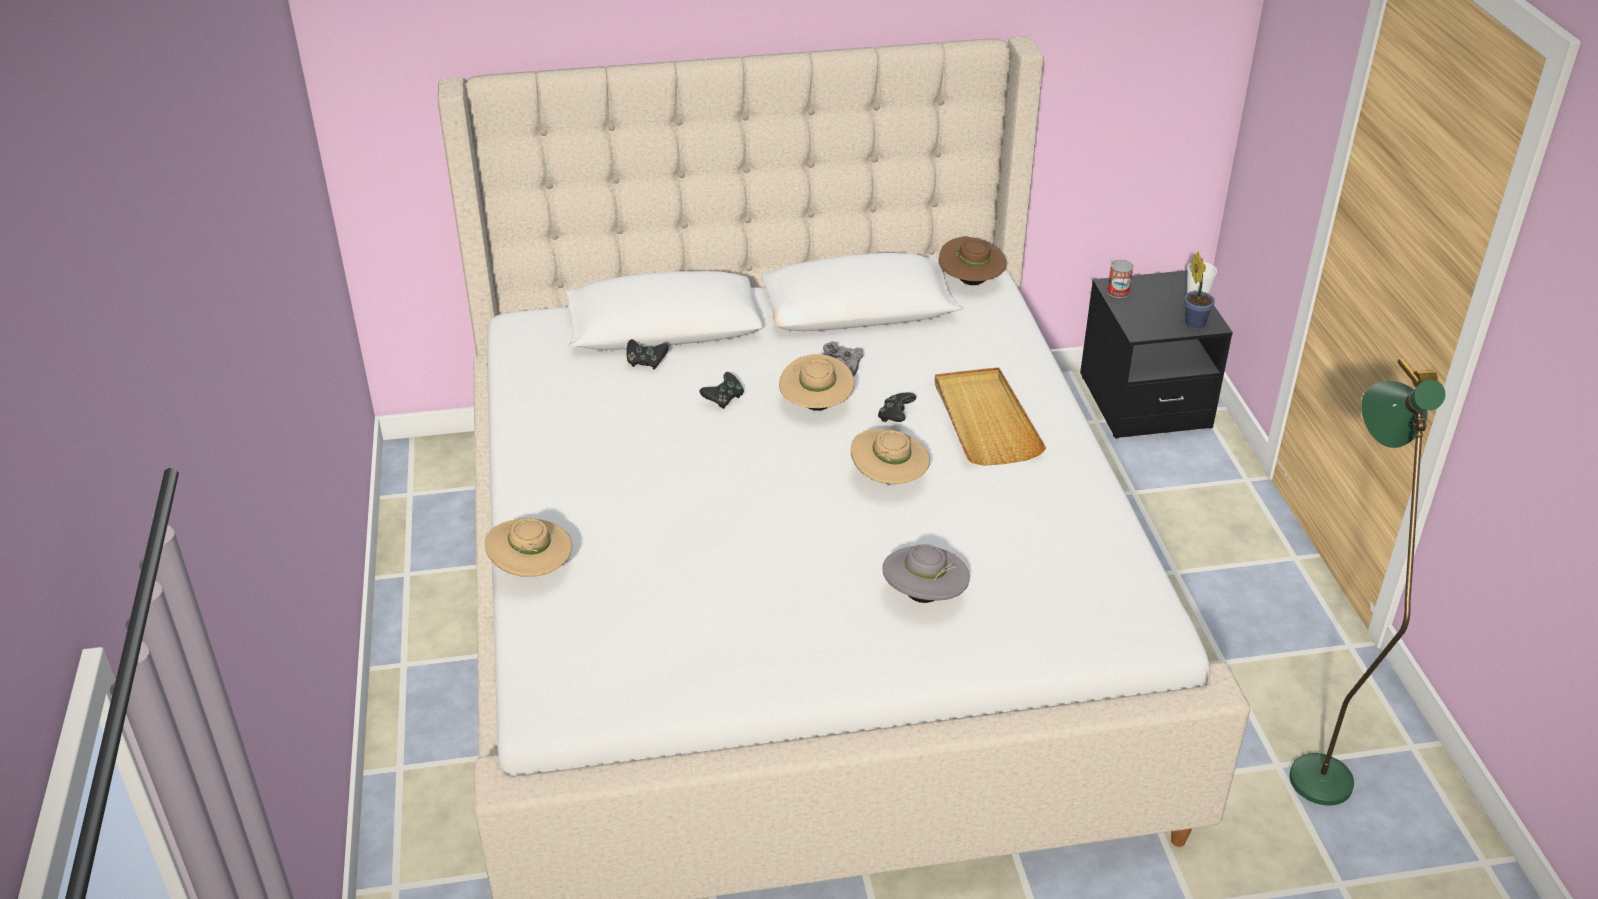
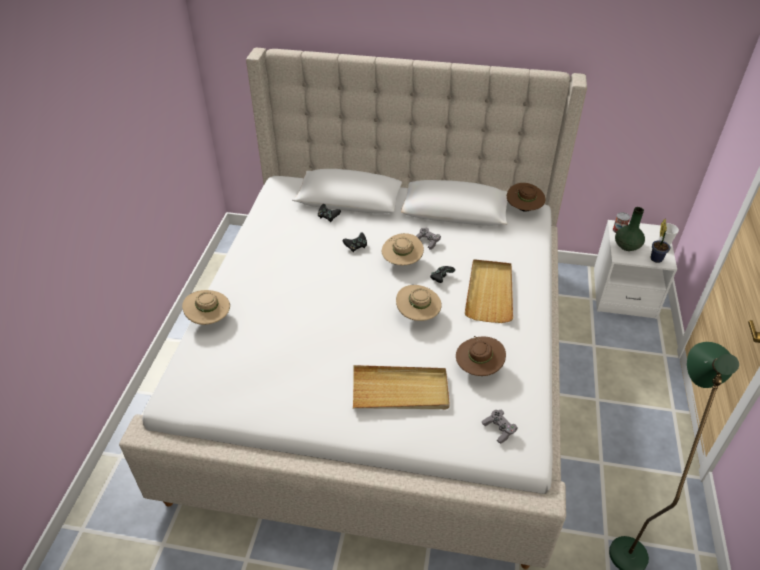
camera: 20 degrees right, 5 degrees up
grey hat [882,544,970,603] -> beige tray [353,365,450,409]
black nightstand [1080,270,1233,439] -> white nightstand [594,220,677,319]
none -> brown hat [456,336,506,376]
none -> grey game controller [482,410,518,444]
none -> green vase [615,207,645,251]

